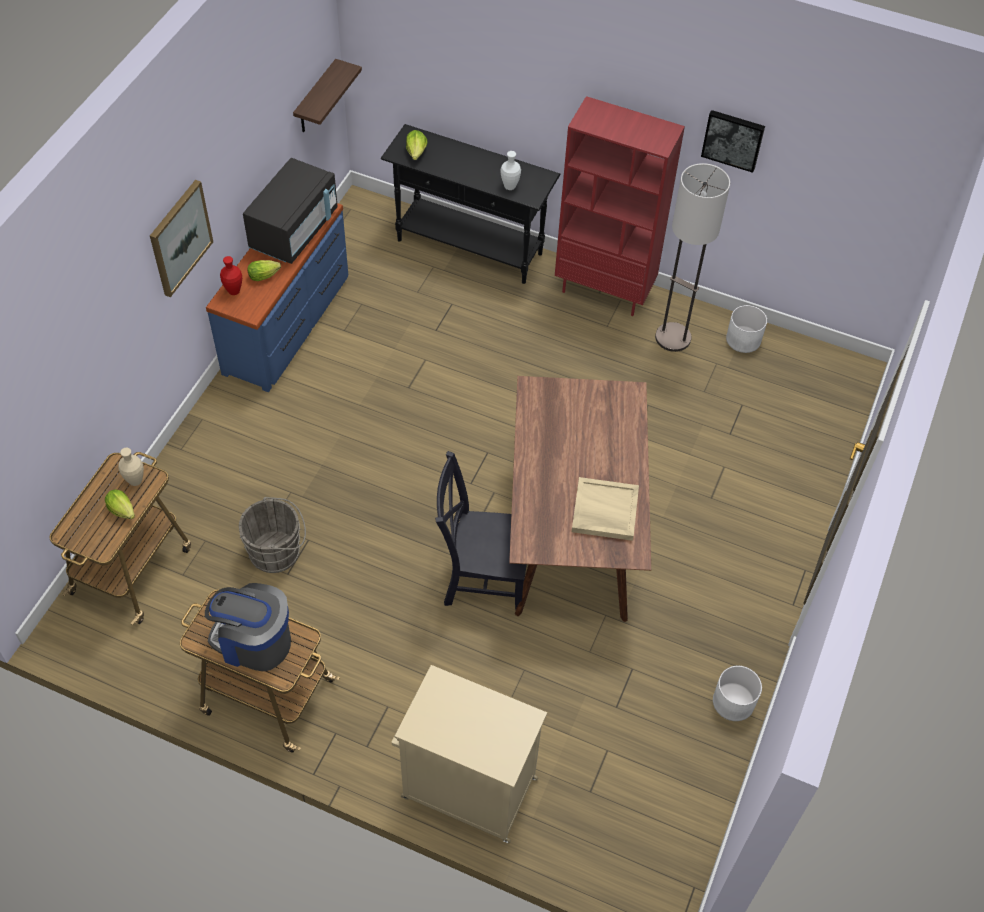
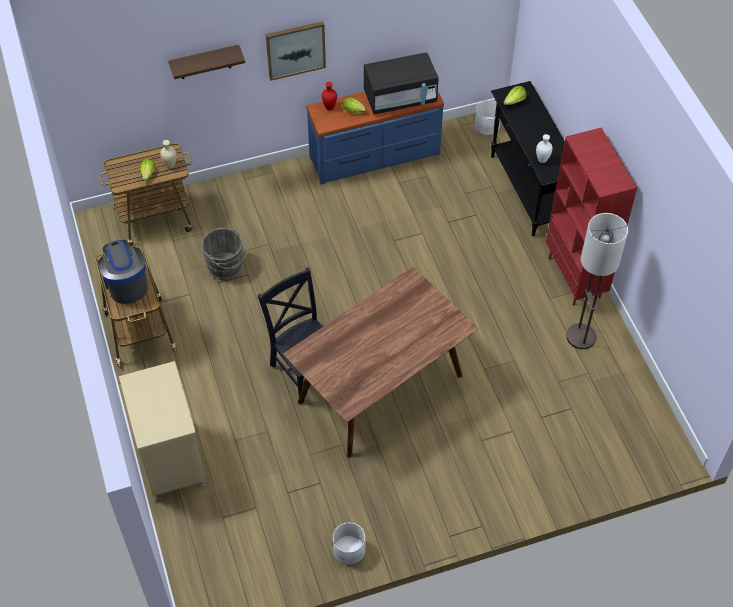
camera: 50 degrees right, 0 degrees up
shelf [293,59,362,132] -> shelf moved to [168,45,245,79]
beige tray [572,477,639,541] -> none
picture [701,110,765,173] -> none
white planter [726,305,767,353] -> white planter moved to [474,100,501,135]

